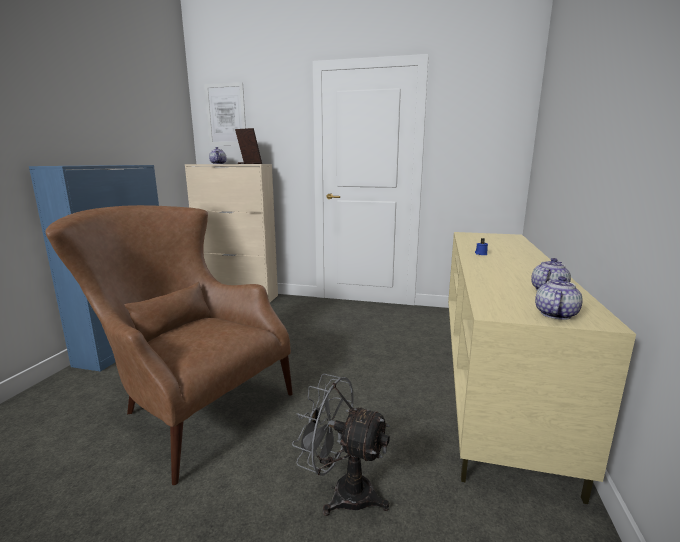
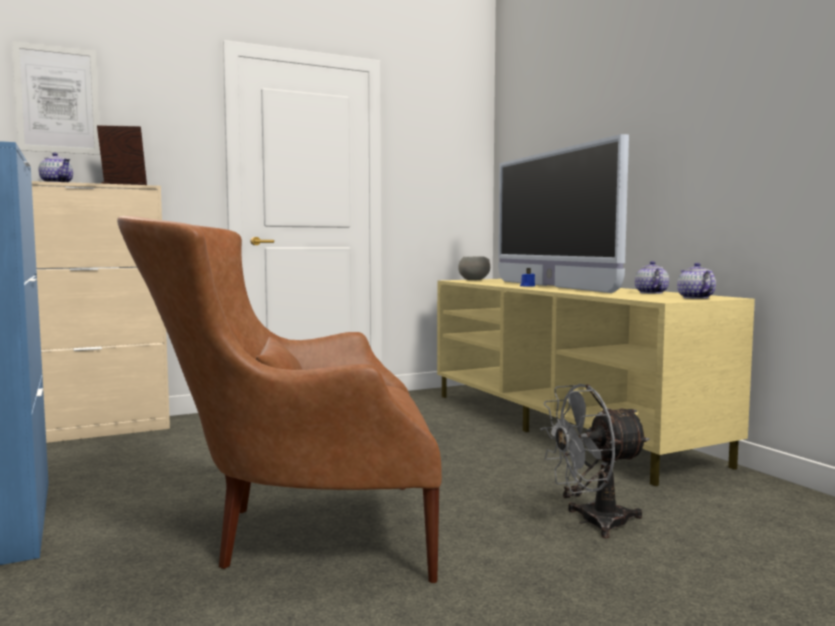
camera: 40 degrees left, 10 degrees down
none -> grey bowl [458,256,490,280]
none -> television [498,134,629,293]

